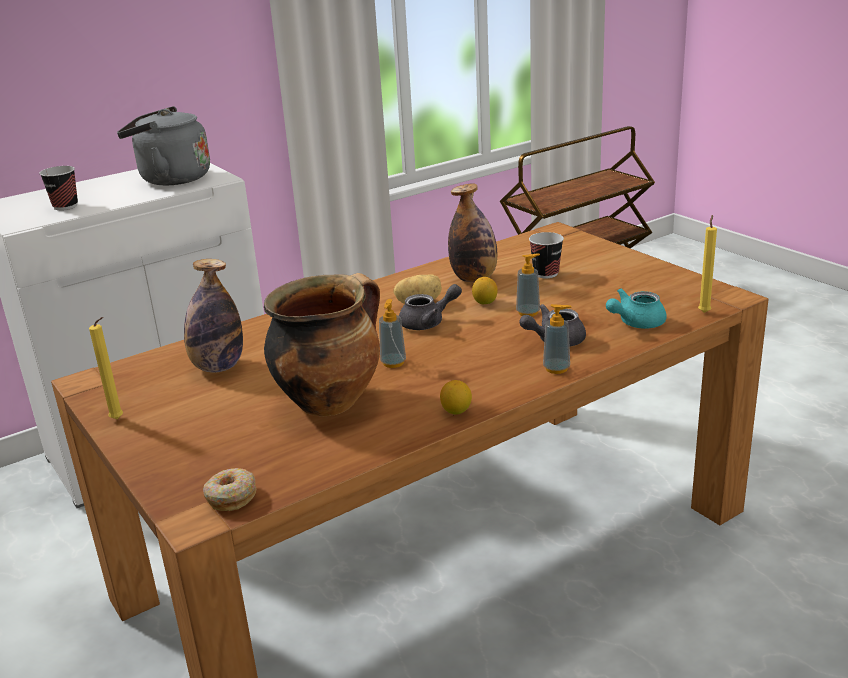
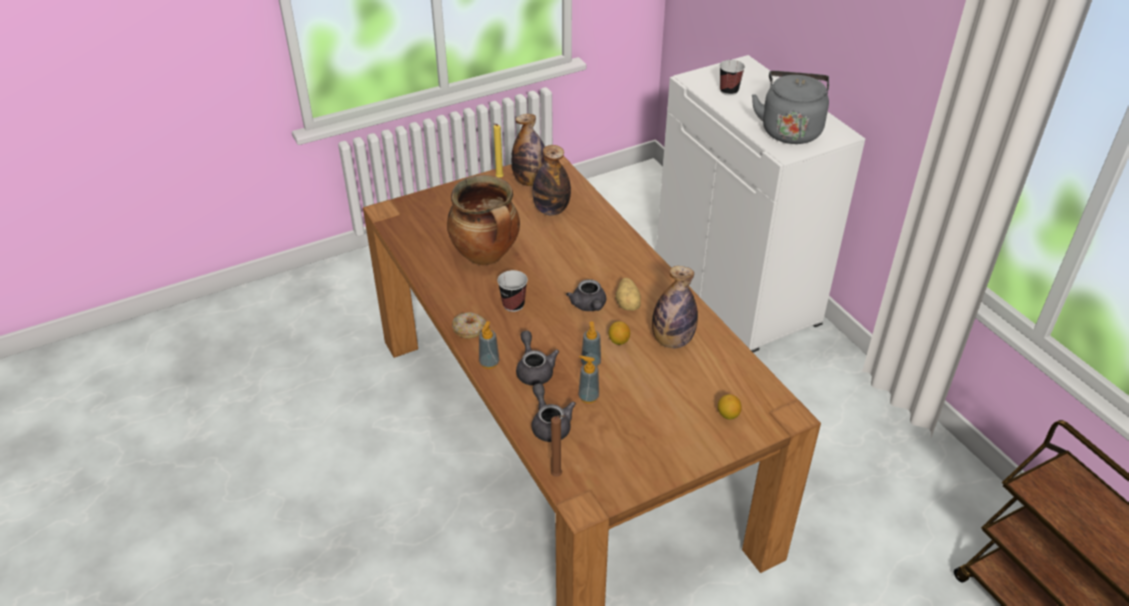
camera: 95 degrees right, 15 degrees up
donut [203,468,256,511] -> donut moved to [452,312,486,338]
soap dispenser [379,299,406,368] -> soap dispenser moved to [578,356,599,403]
lemon [440,380,472,415] -> lemon moved to [718,394,742,420]
cup [529,232,564,278] -> cup moved to [497,270,528,312]
turquoise teapot [606,288,667,329] -> grey teapot [531,383,576,442]
yellow candle [698,215,717,313] -> brown candle [551,415,565,477]
none -> bottle [511,114,546,186]

